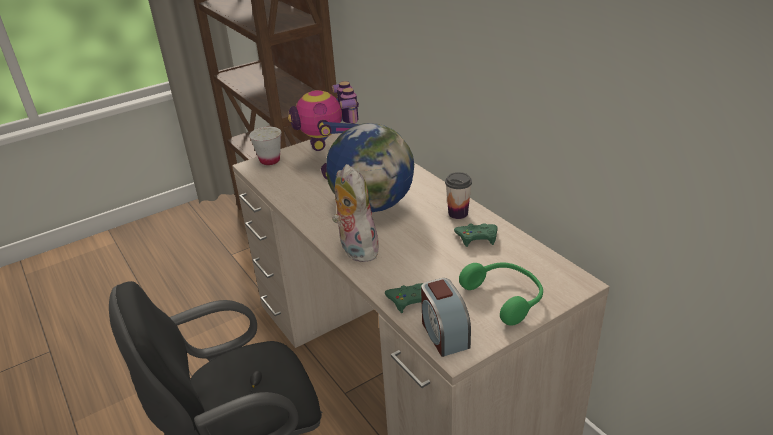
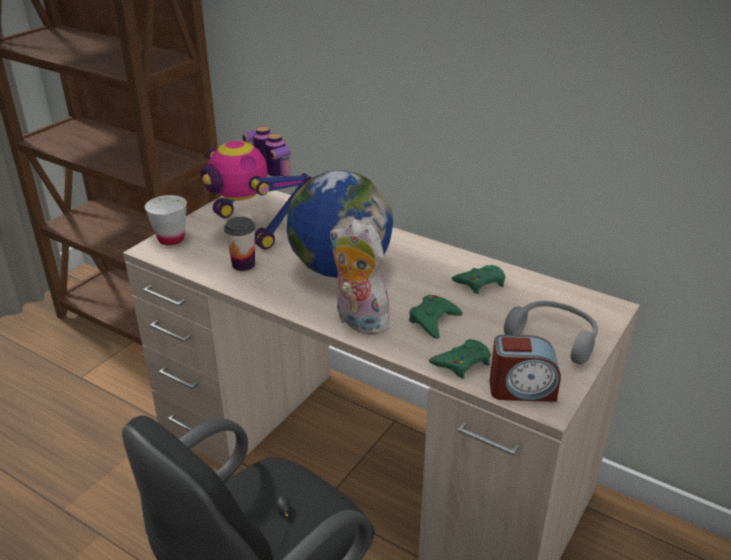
camera: 25 degrees left, 0 degrees up
alarm clock [421,278,471,357] -> alarm clock turned 45 degrees counterclockwise [490,335,561,402]
cup [445,172,472,219] -> cup moved to [224,217,255,271]
green headphones [459,262,543,326] -> grey headphones [504,301,598,364]
none -> green game controller [409,295,463,339]

